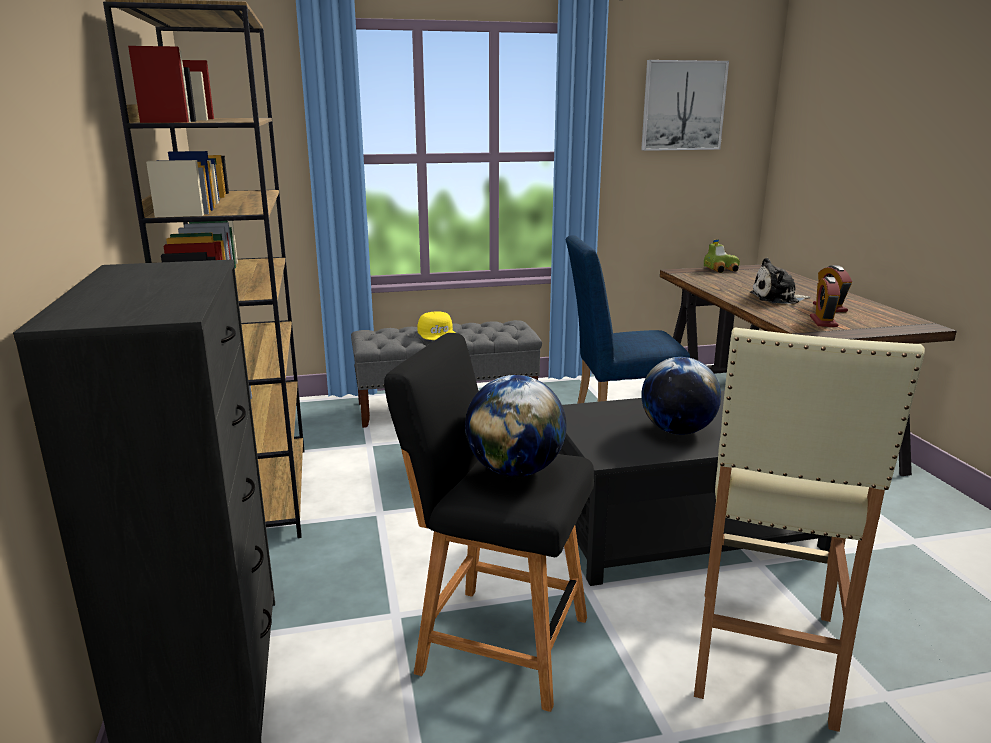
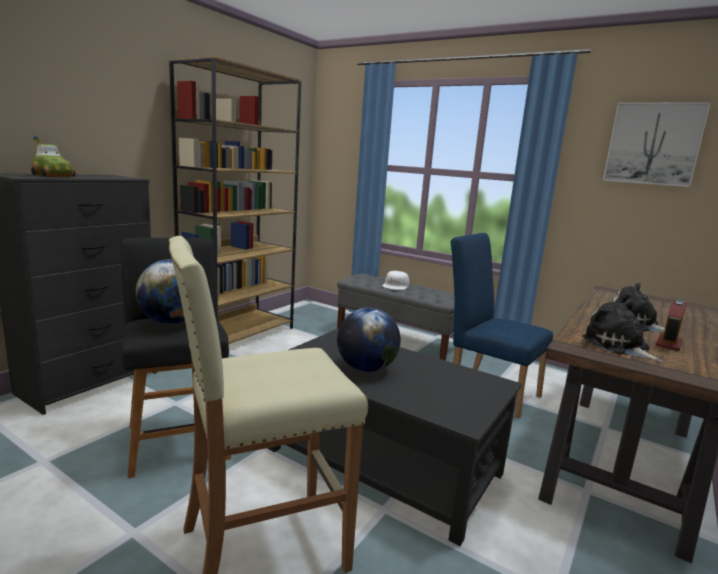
camera: 45 degrees right, 5 degrees down
yellow cap [417,311,455,340] -> white cap [382,271,409,290]
toy car [704,239,740,273] -> toy car moved to [31,136,75,177]
alarm clock [810,277,840,327] -> plush toy [582,299,662,361]

